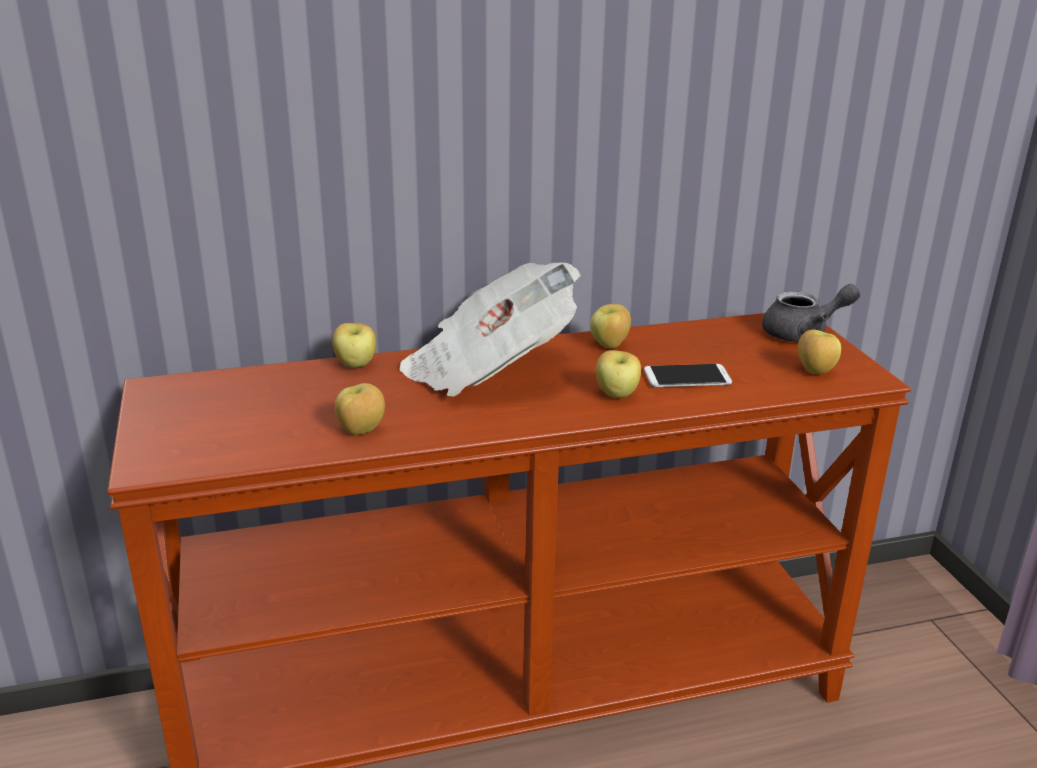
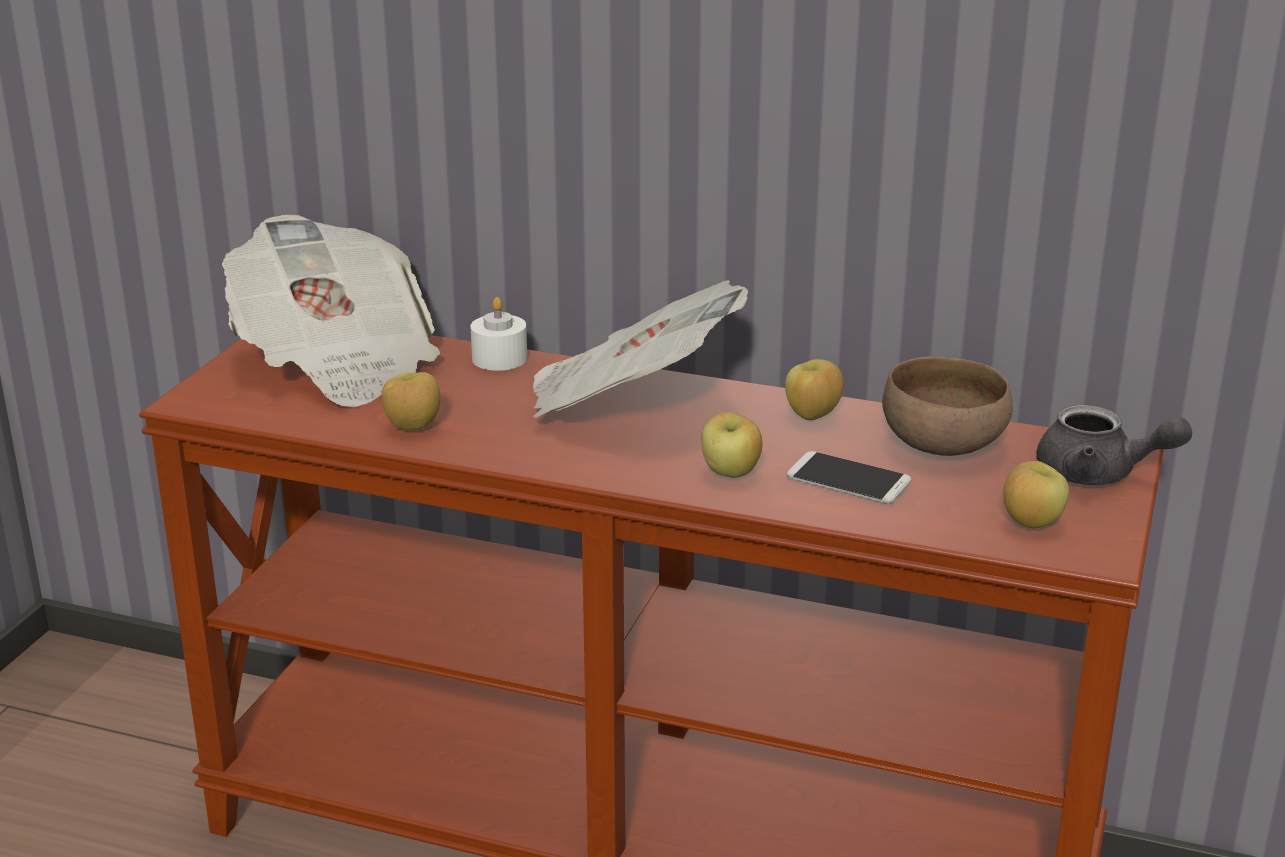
camera: 35 degrees right, 0 degrees up
apple [332,323,376,368] -> white candle [470,297,527,371]
none -> newspaper [222,215,440,407]
none -> brown bowl [882,357,1013,456]

